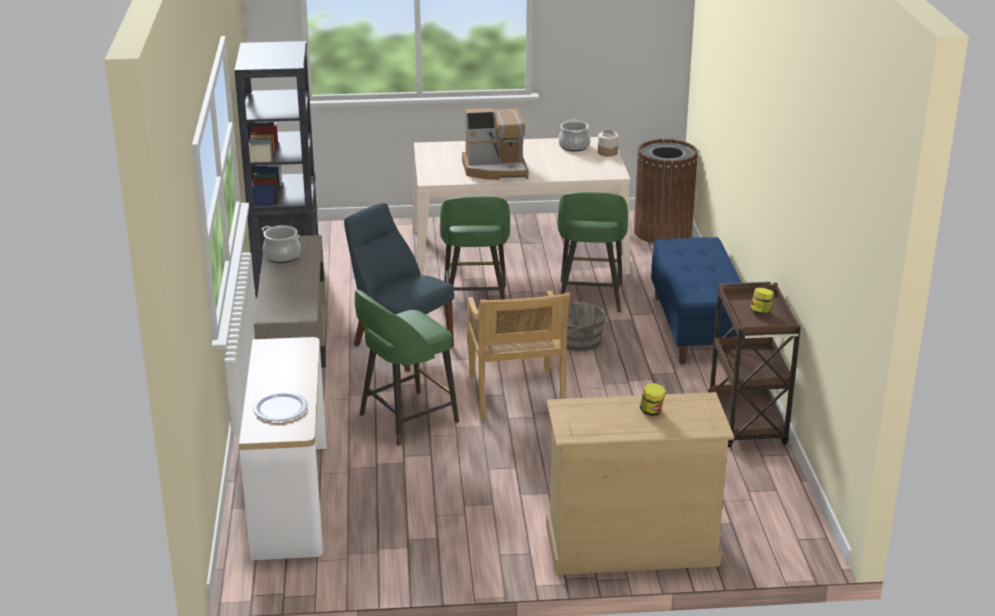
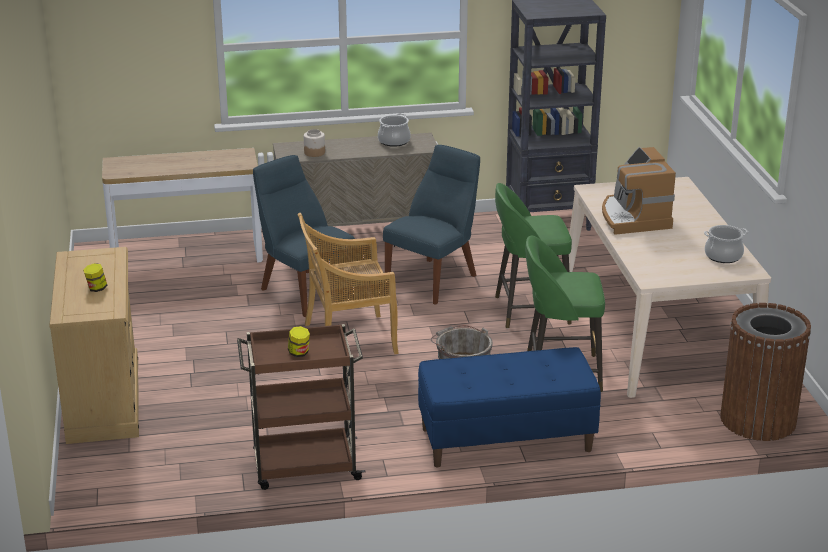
camera: 85 degrees right, 0 degrees up
plate [253,392,308,421] -> none
green stool [355,289,459,446] -> blue chair [253,155,355,317]
jar [598,130,619,157] -> jar moved to [304,129,325,157]

